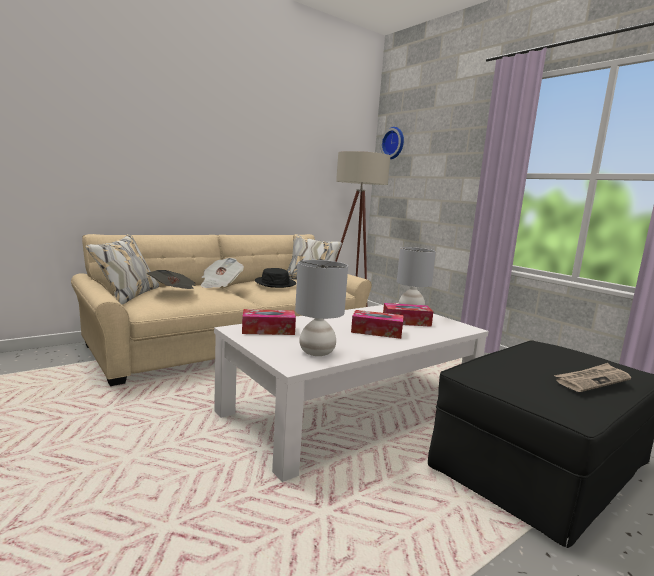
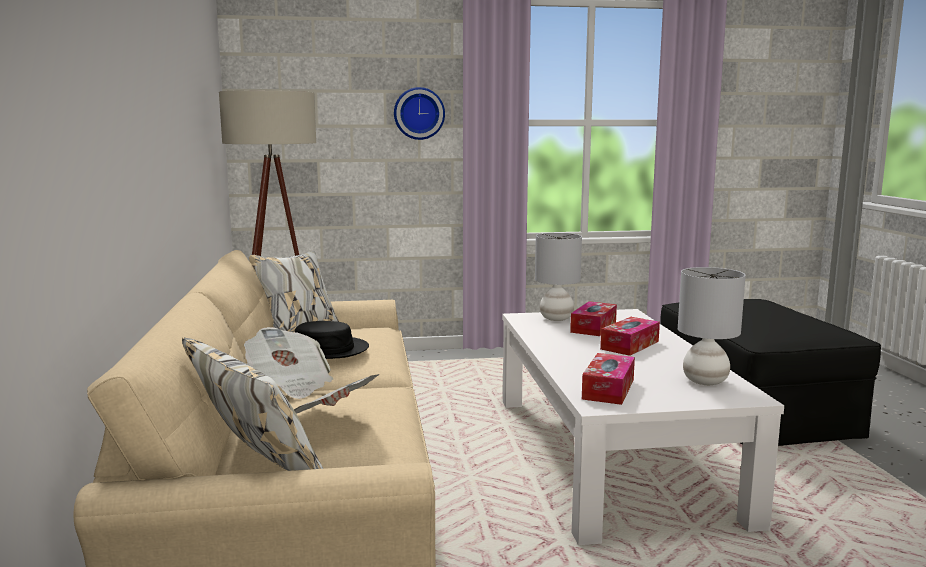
camera: 60 degrees left, 0 degrees up
wall clock [380,127,404,159] -> wall clock moved to [394,87,445,140]
newspaper [554,363,631,392] -> none

